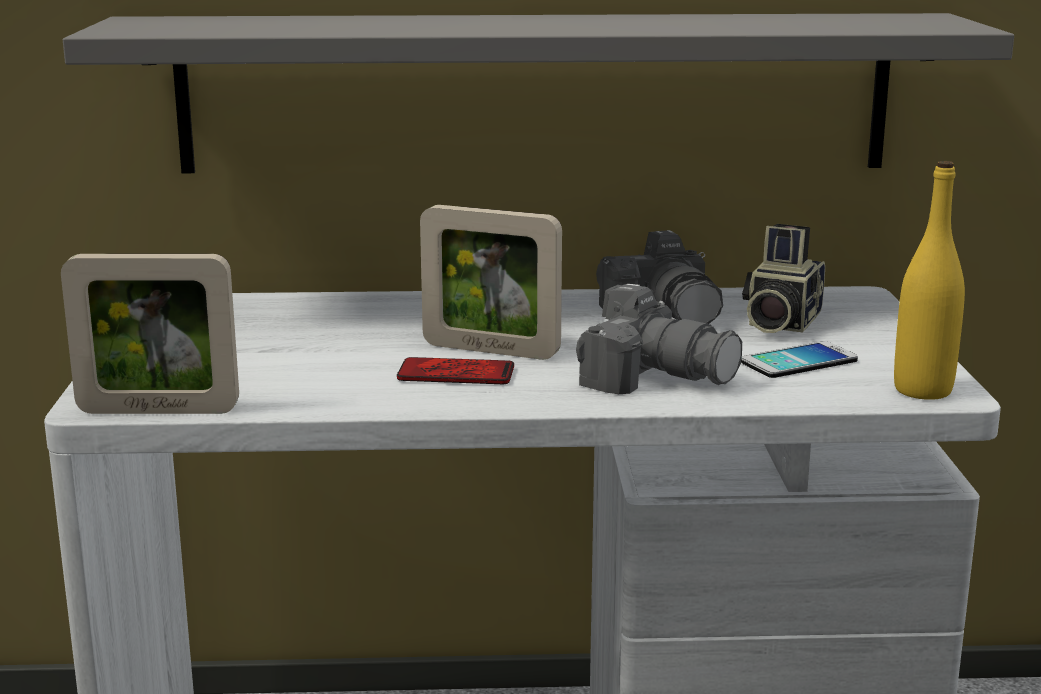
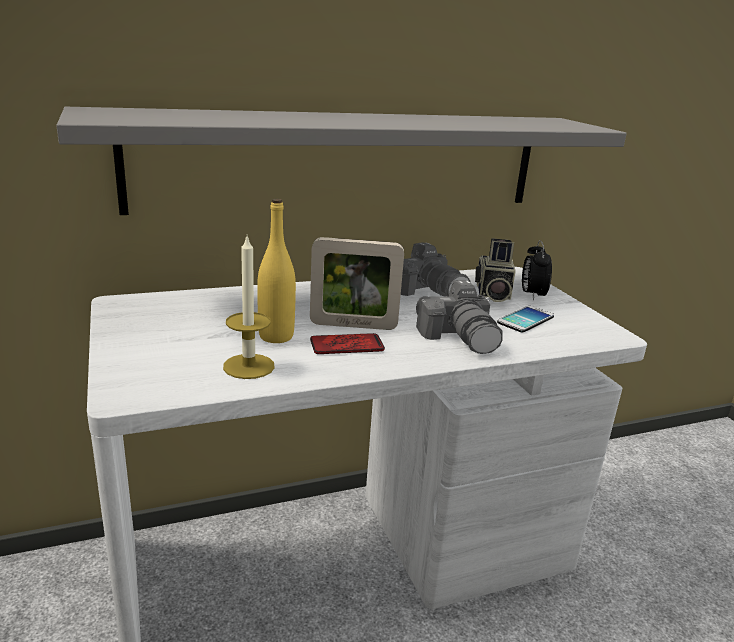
camera: 20 degrees left, 5 degrees up
picture frame [61,254,239,414] -> none
camera [576,284,742,394] -> camera turned 60 degrees clockwise [416,280,503,354]
yellow bottle [894,161,965,400] -> yellow bottle moved to [257,198,296,343]
none -> candle [223,234,275,379]
none -> alarm clock [522,240,552,301]

